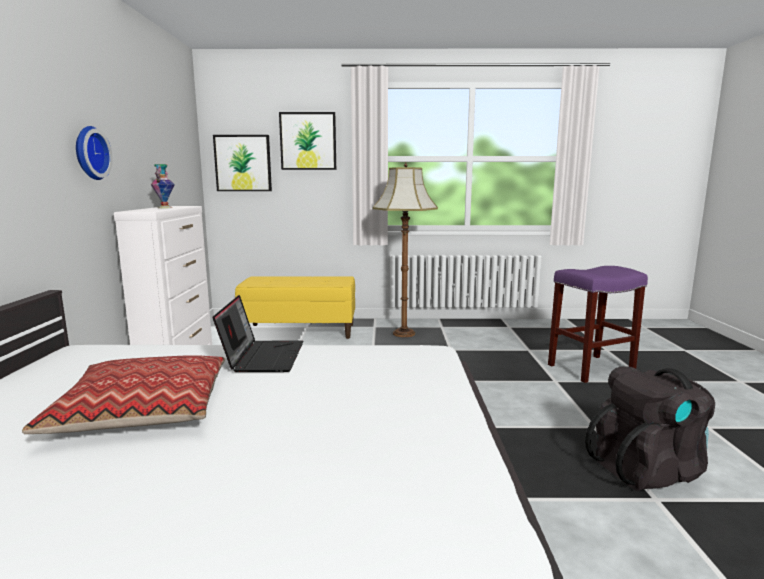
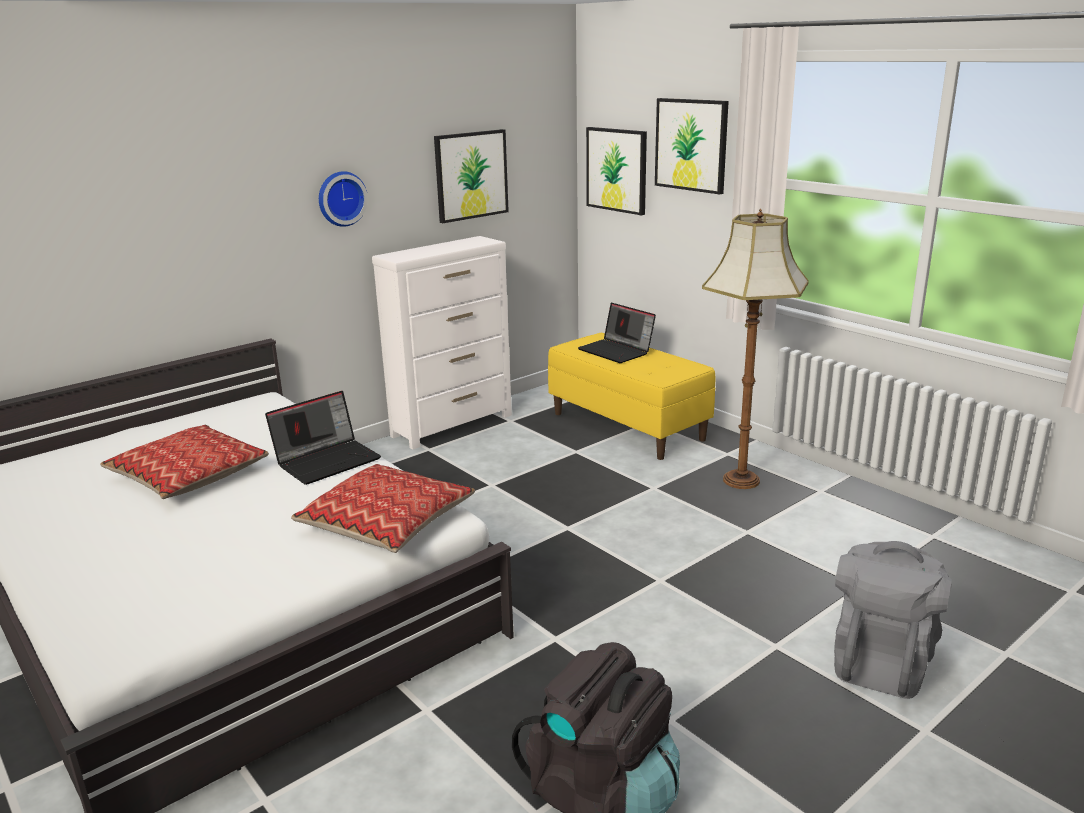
camera: 50 degrees right, 10 degrees up
vase [151,164,175,208] -> none
purple stool [548,266,648,383] -> grey backpack [834,541,952,699]
none -> pillow [291,464,475,553]
none -> picture [434,129,509,223]
none -> laptop [578,303,656,363]

